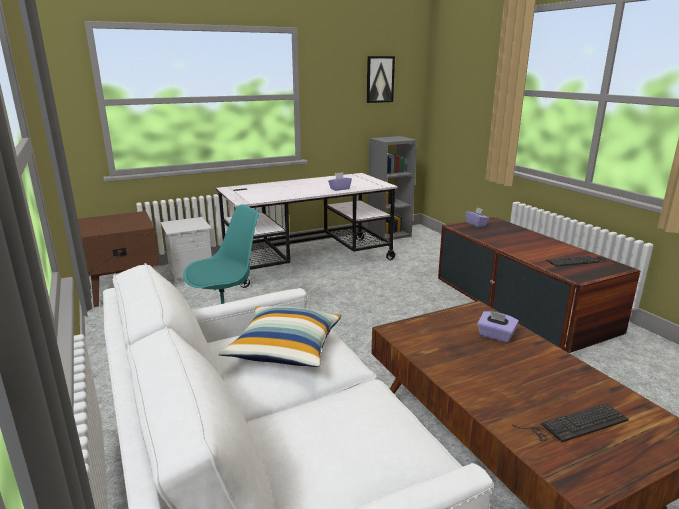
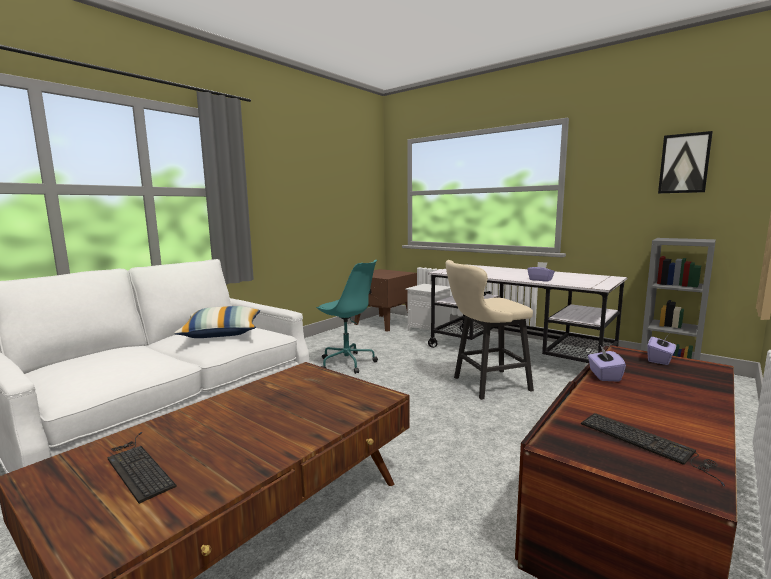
camera: 65 degrees right, 10 degrees down
purple tissue box [477,311,519,343] -> purple tissue box moved to [588,345,626,382]
none -> beige stool [446,260,534,400]

